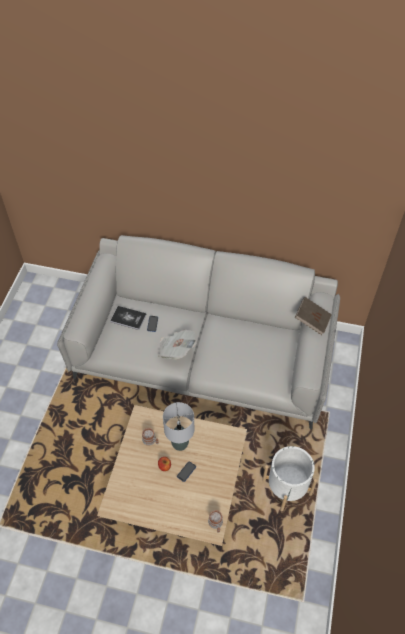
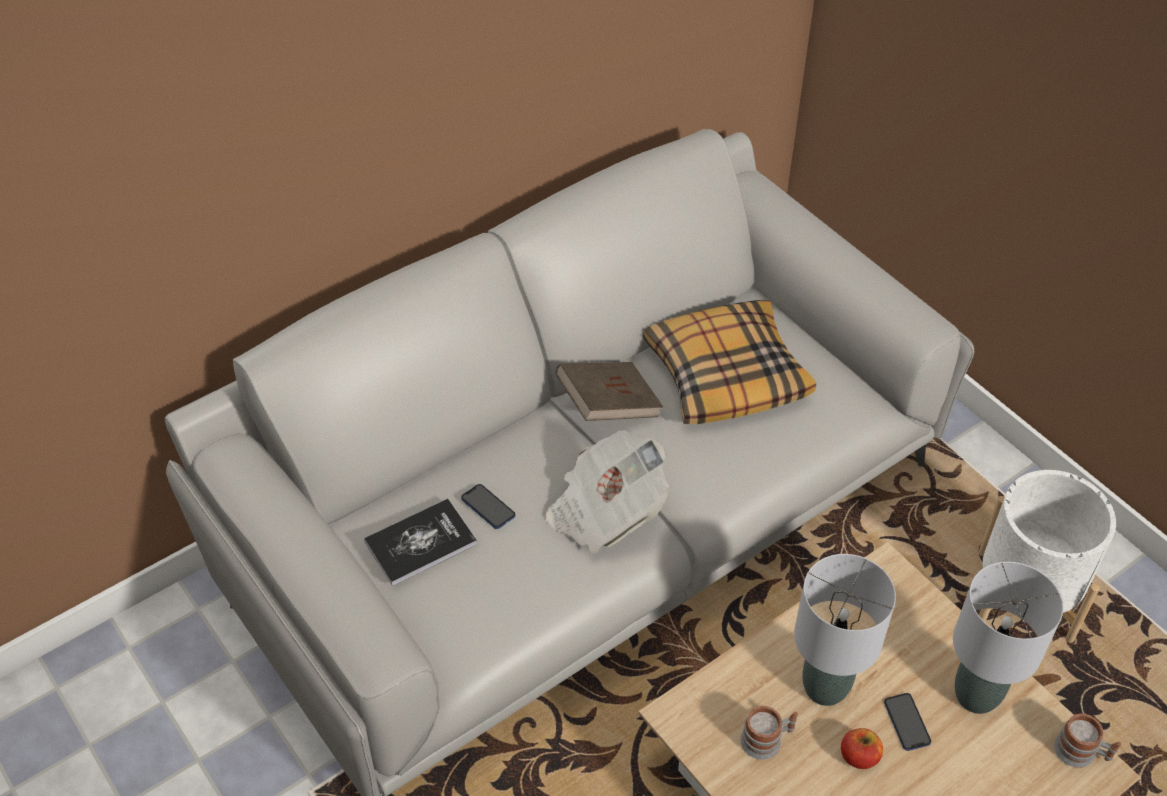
camera: 50 degrees left, 5 degrees down
brown book [295,297,332,335] -> brown book moved to [555,362,663,421]
none -> pillow [643,300,816,424]
none -> grey table lamp [953,562,1063,714]

